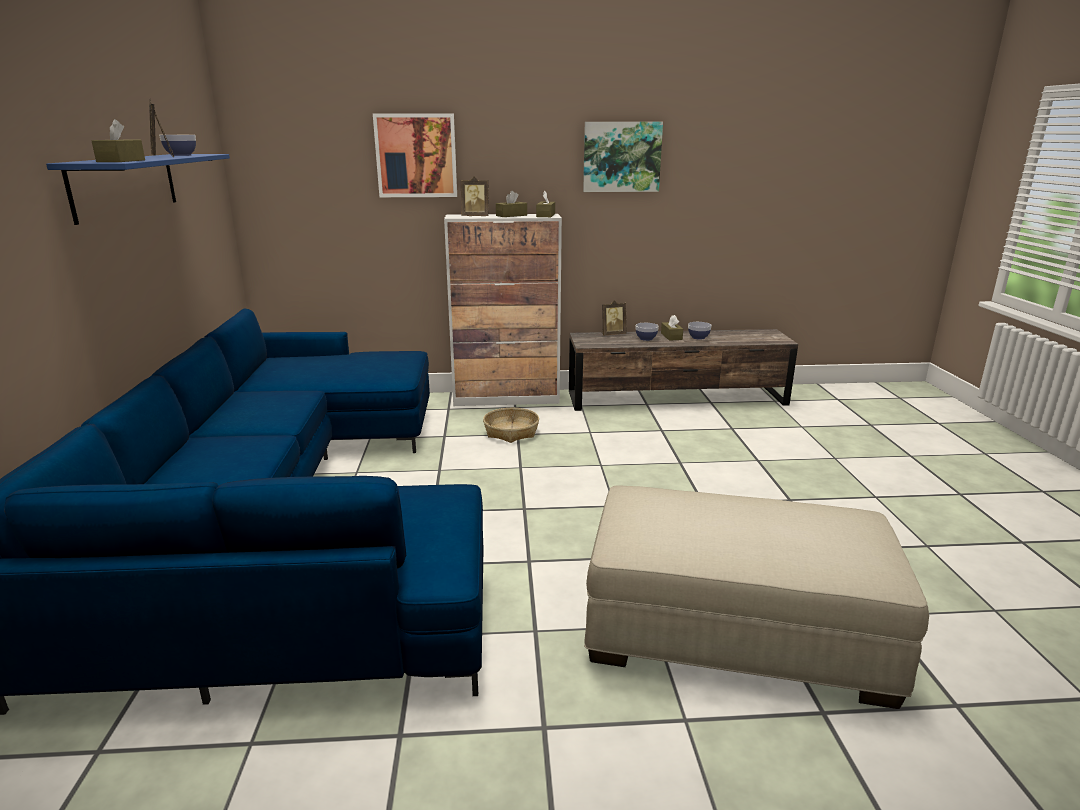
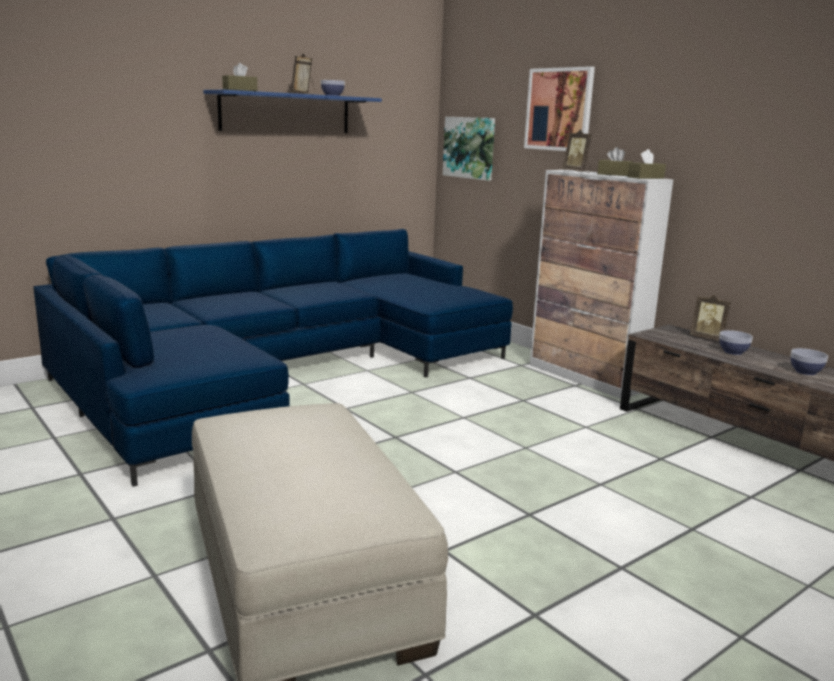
camera: 55 degrees right, 5 degrees down
basket [483,408,539,443] -> none
picture [583,122,663,192] -> picture moved to [443,117,495,181]
brown tissue box [661,315,683,341] -> none

